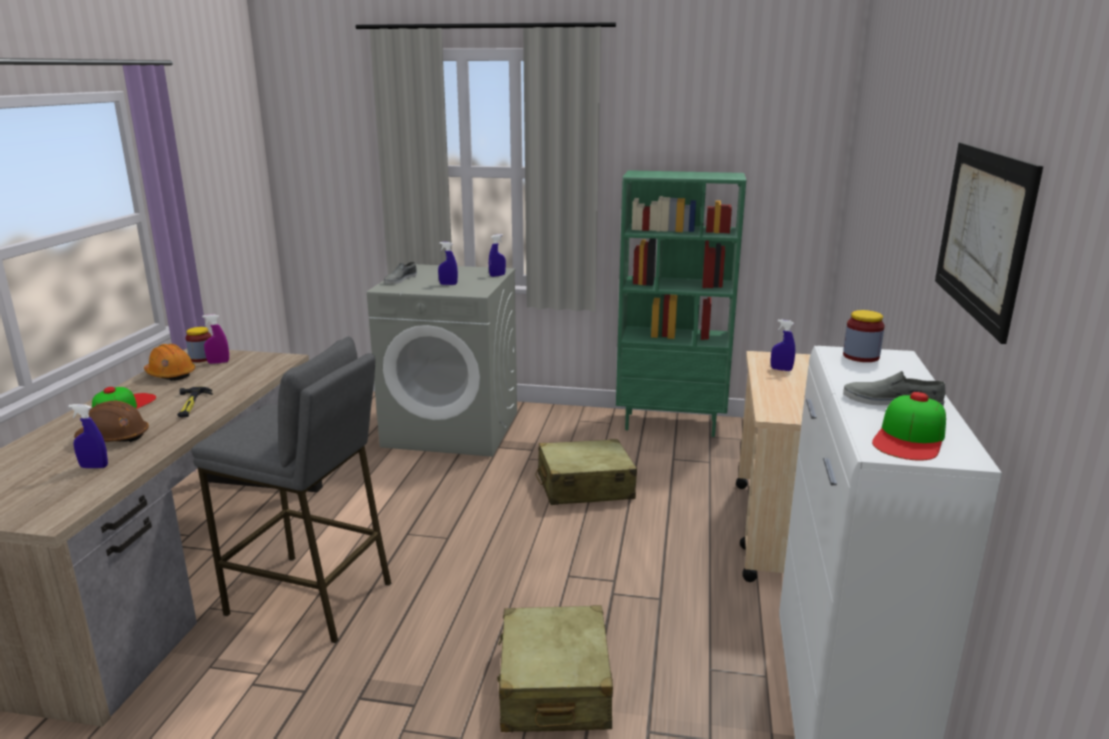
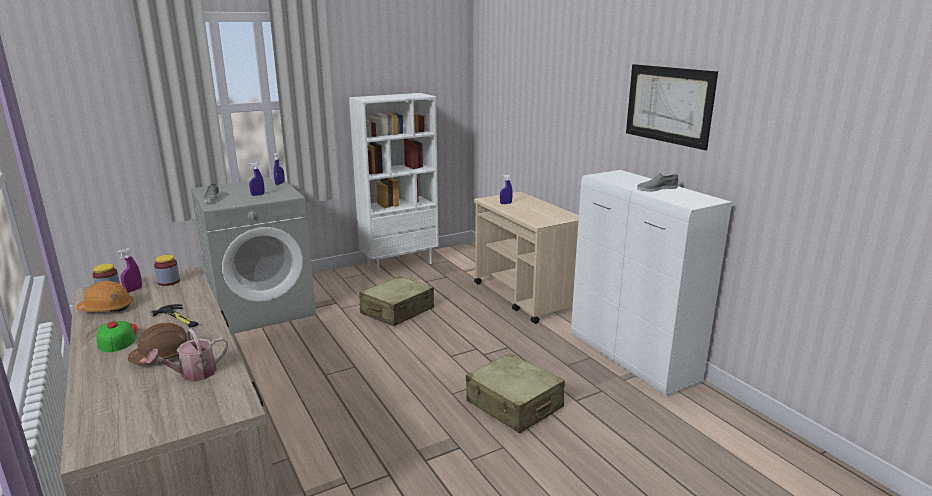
camera: 40 degrees left, 0 degrees up
blue spray bottle [68,404,108,468] -> watering can [147,329,228,381]
grey stool [191,336,391,643] -> none
green bookcase [616,170,746,437] -> white bookcase [349,93,439,275]
jar [843,310,885,362] -> jar moved to [154,255,180,286]
cap [872,392,946,461] -> none

